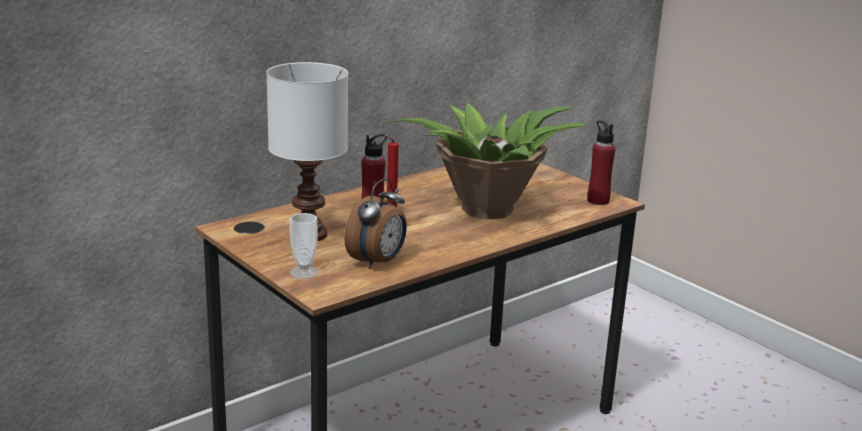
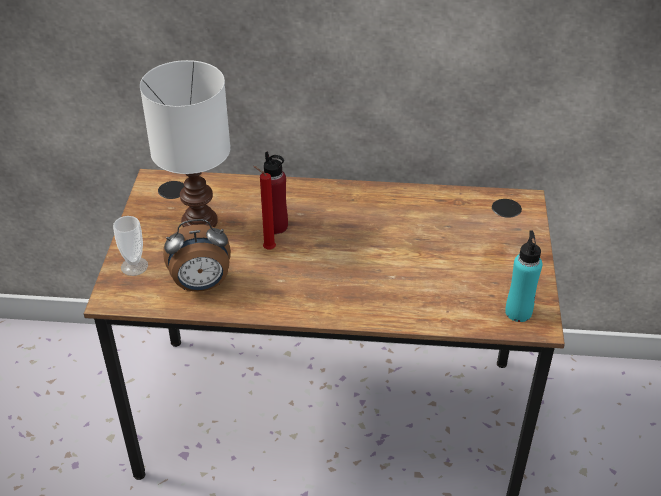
camera: 45 degrees right, 20 degrees up
potted plant [390,103,586,220] -> none
red bottle [587,120,615,205] -> turquoise bottle [505,230,542,322]

